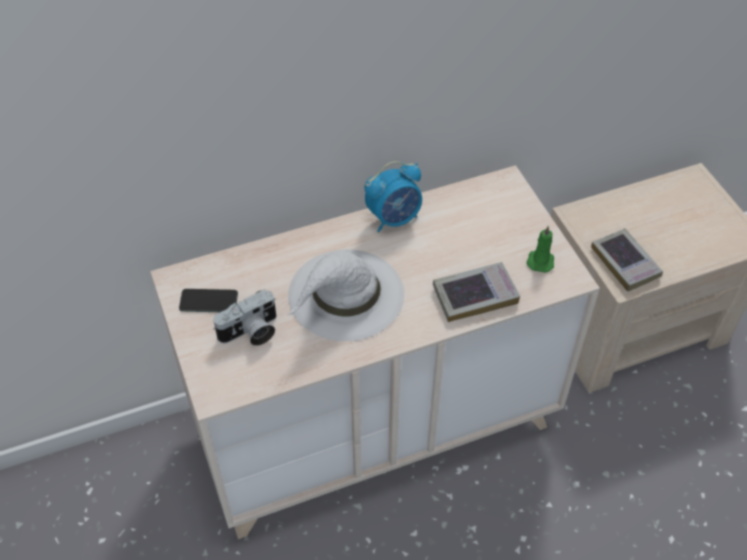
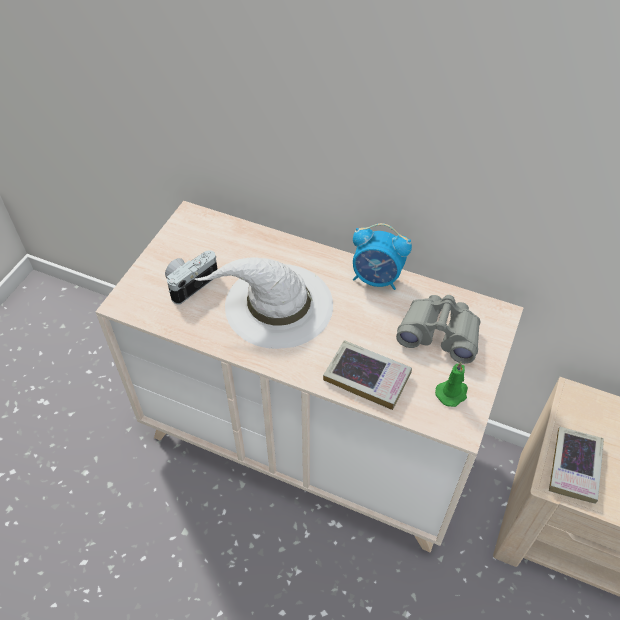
camera: 45 degrees right, 0 degrees up
phone [179,289,238,312] -> none
camera [213,289,276,346] -> camera turned 120 degrees clockwise [165,250,217,305]
none -> grey binoculars [396,295,480,364]

